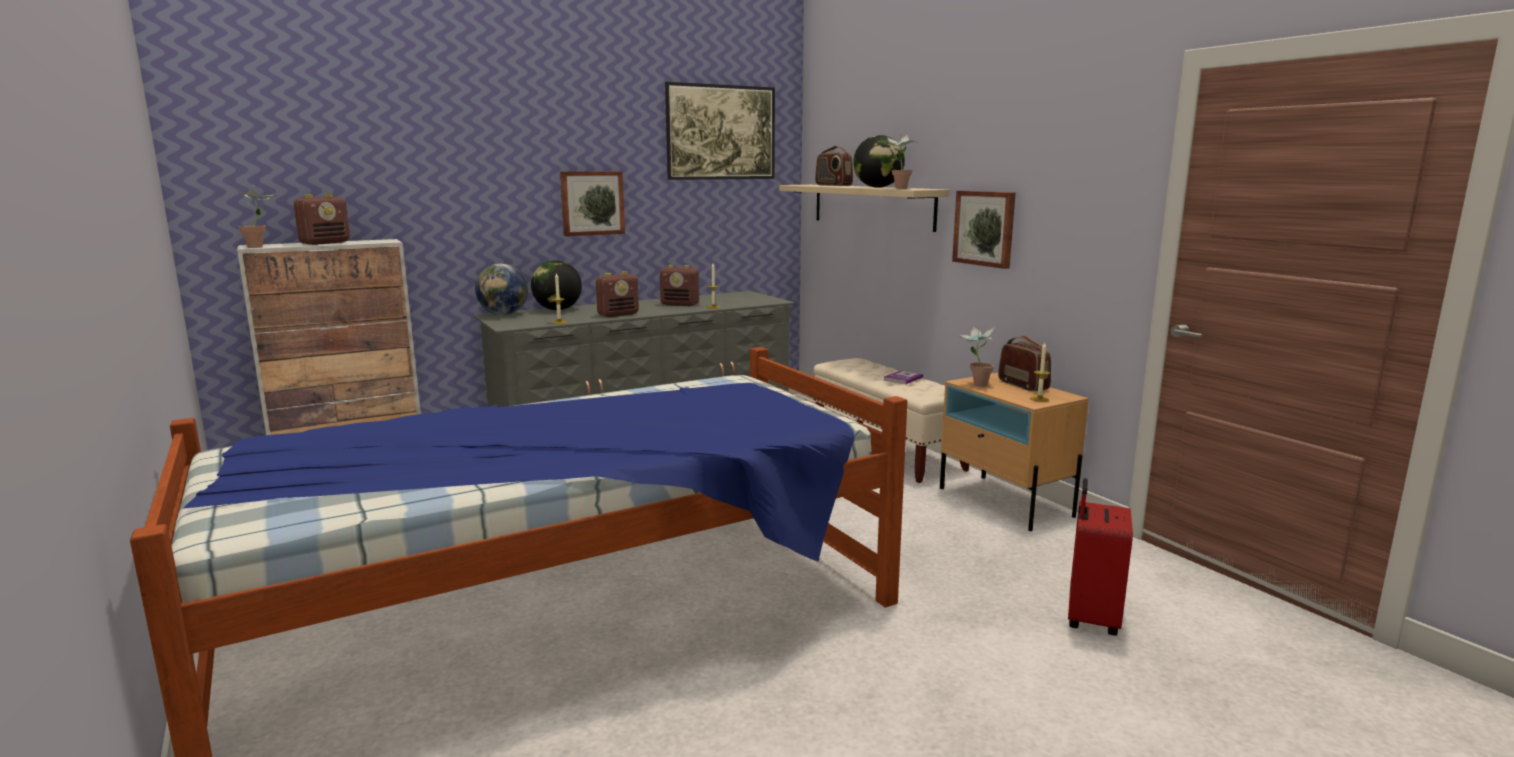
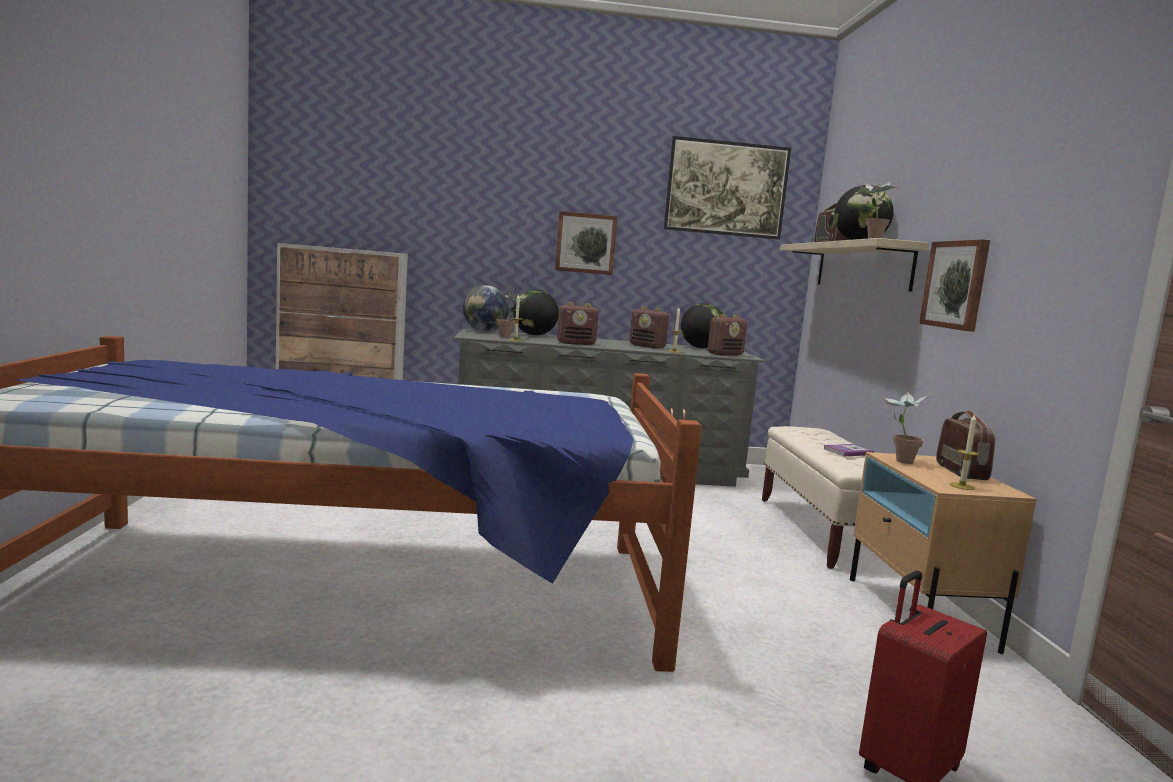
camera: 25 degrees right, 5 degrees down
potted plant [234,185,276,248] -> potted plant moved to [497,289,527,337]
radio [293,194,350,245] -> radio moved to [708,314,747,356]
none -> globe [681,303,723,348]

